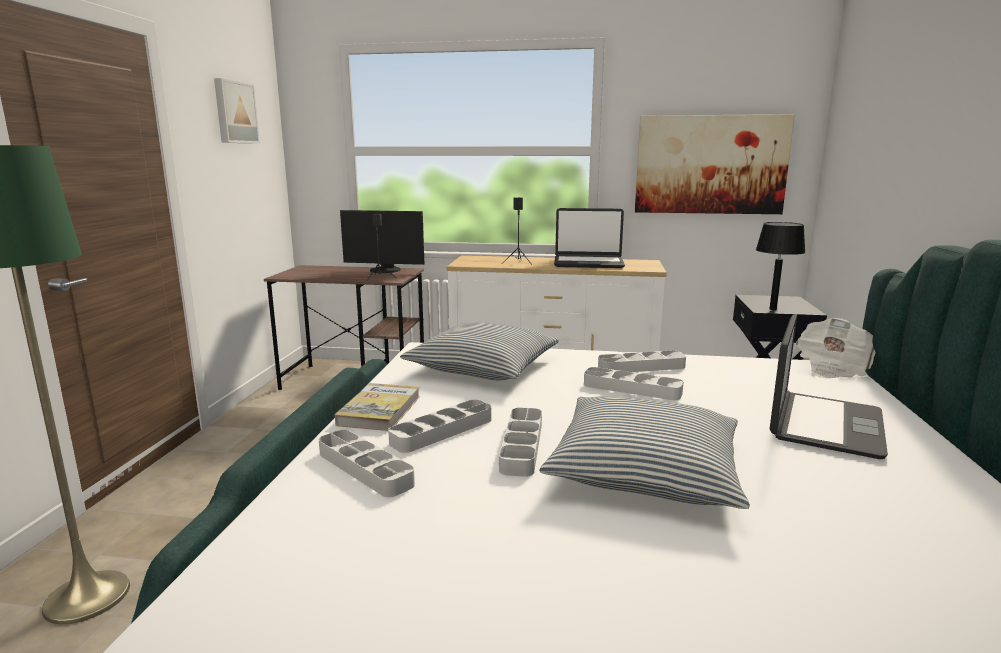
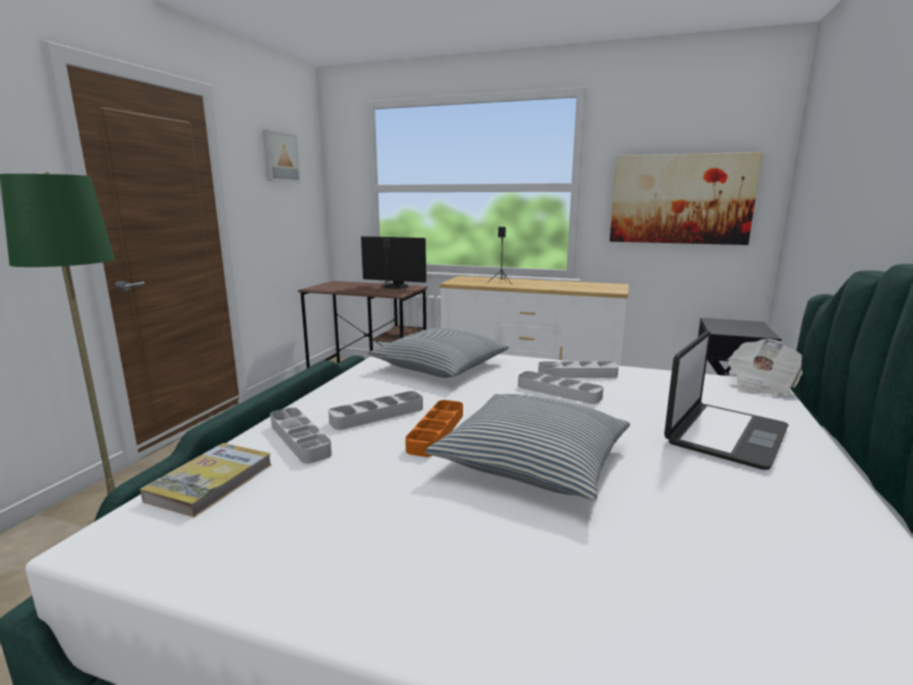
camera: 10 degrees right, 0 degrees up
book [335,383,420,431] -> book moved to [140,443,272,518]
grey tray [499,407,542,477] -> orange tray [405,400,463,457]
laptop [554,208,625,268] -> none
black table lamp [756,222,806,310] -> none

